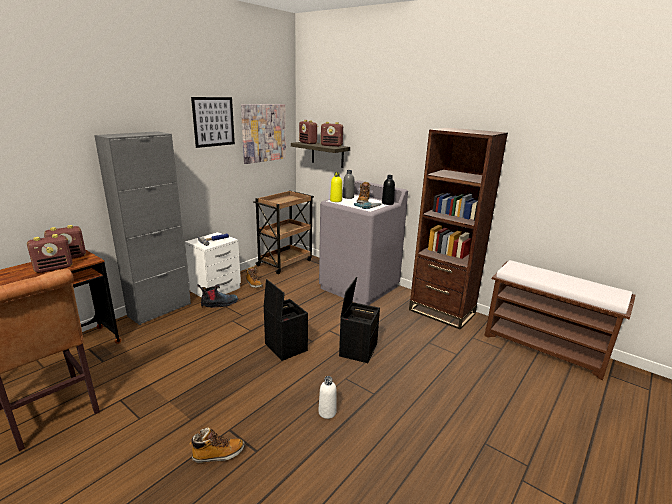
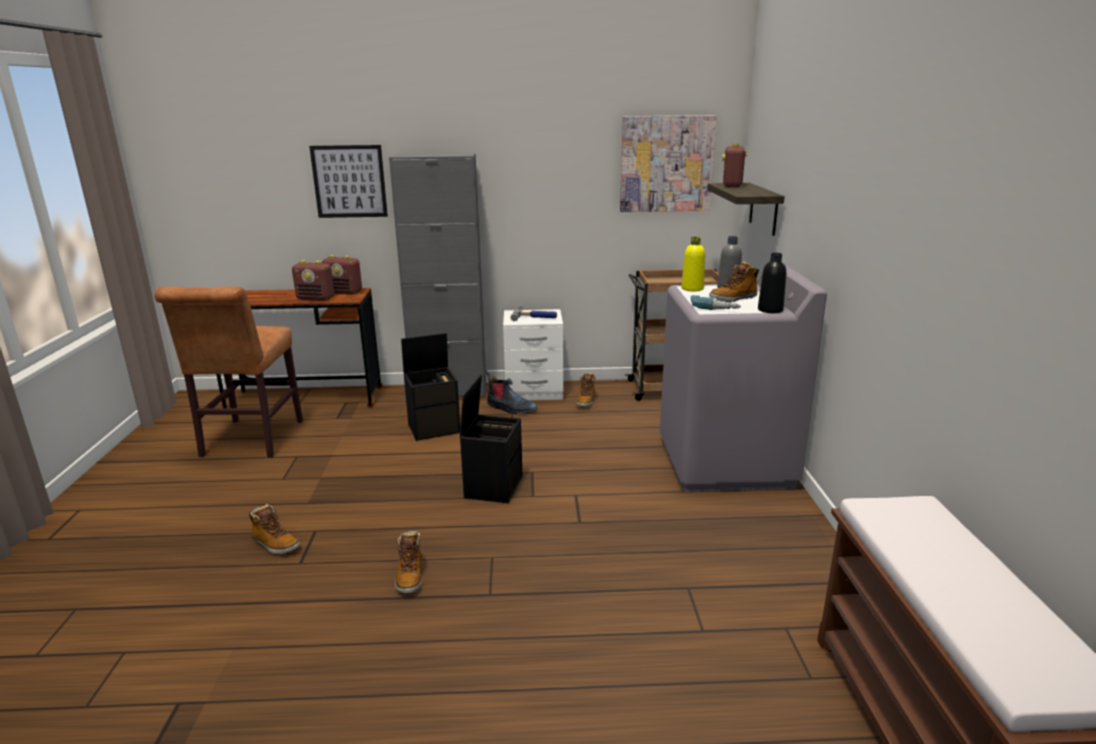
camera: 50 degrees right, 0 degrees up
picture [191,97,235,148] -> picture moved to [309,145,388,218]
white bottle [318,376,337,419] -> boot [395,530,422,593]
radio [321,122,343,147] -> none
black storage box [339,277,380,363] -> black storage box moved to [401,333,460,441]
brown bookcase [409,127,508,329] -> none

